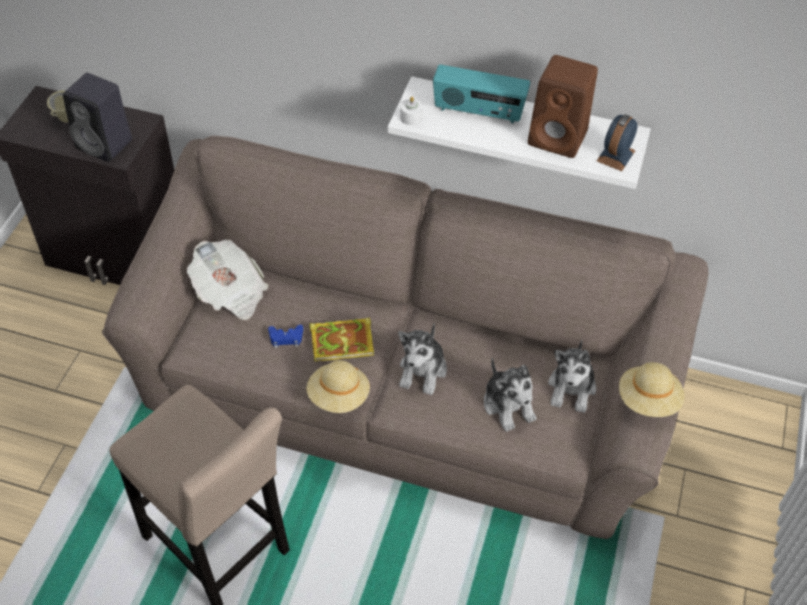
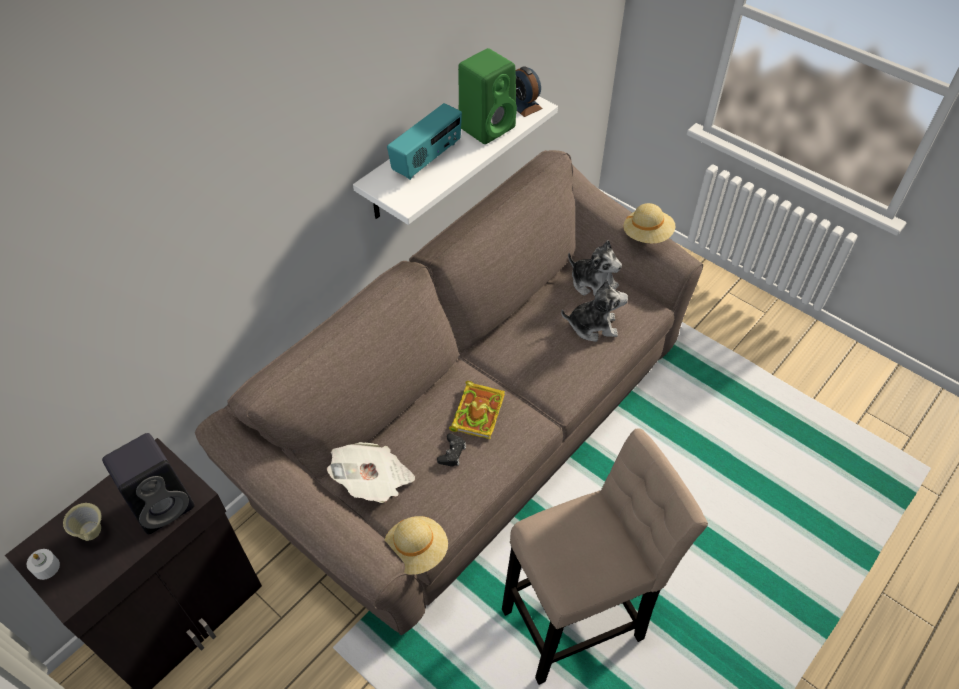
camera: 65 degrees left, 0 degrees up
blue game controller [268,325,303,348] -> black game controller [437,433,466,466]
beige hat [306,360,370,413] -> beige hat moved to [384,516,448,575]
plush toy [398,323,447,395] -> none
white candle [400,96,423,125] -> white candle moved to [27,549,60,580]
brown speaker [528,55,598,158] -> green speaker [458,48,517,144]

